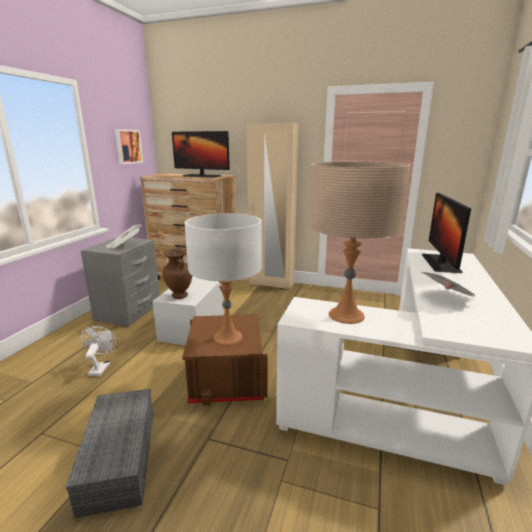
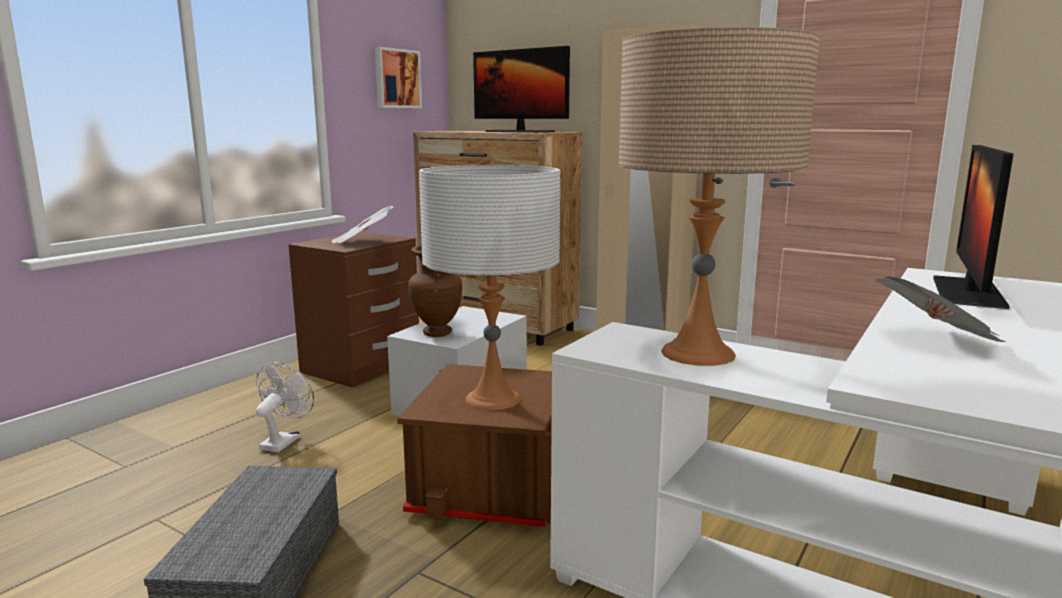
camera: 15 degrees right, 5 degrees down
grey nightstand [80,238,160,327] -> brown nightstand [288,232,419,387]

